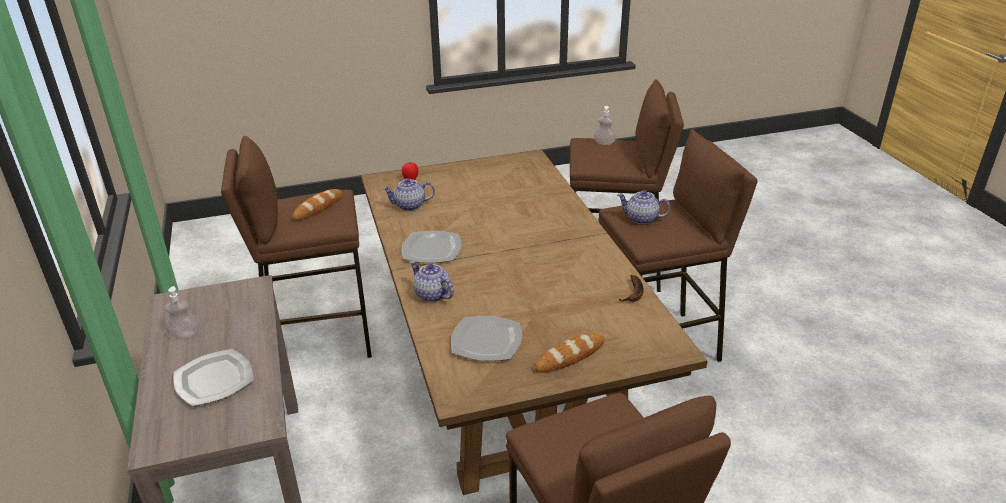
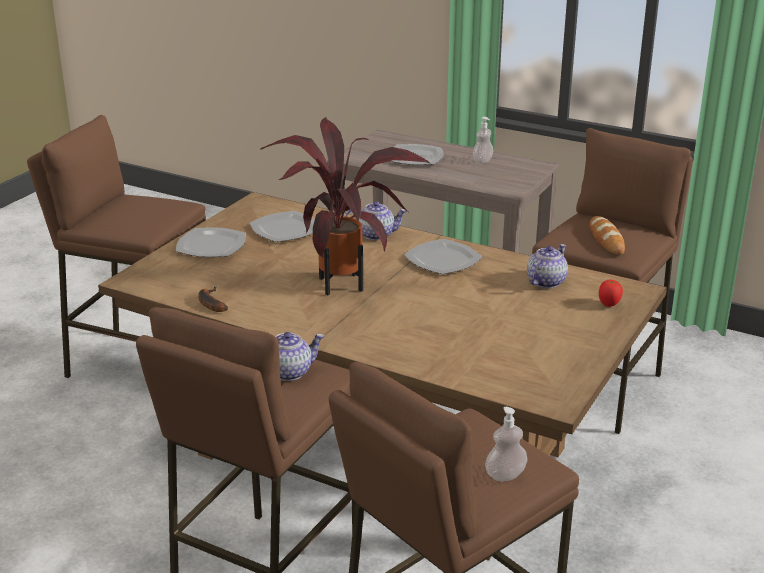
camera: 135 degrees right, 5 degrees down
bread [534,333,605,373] -> plate [176,228,246,257]
none -> potted plant [260,117,431,295]

